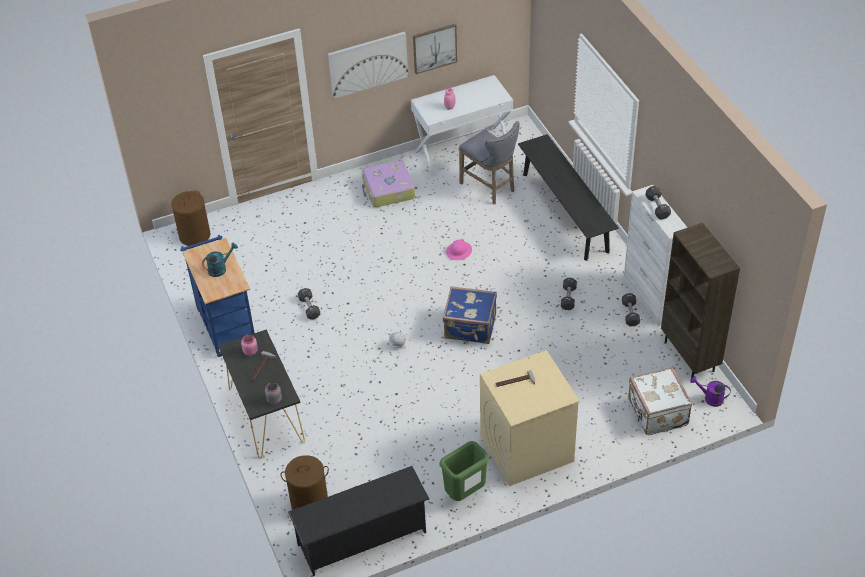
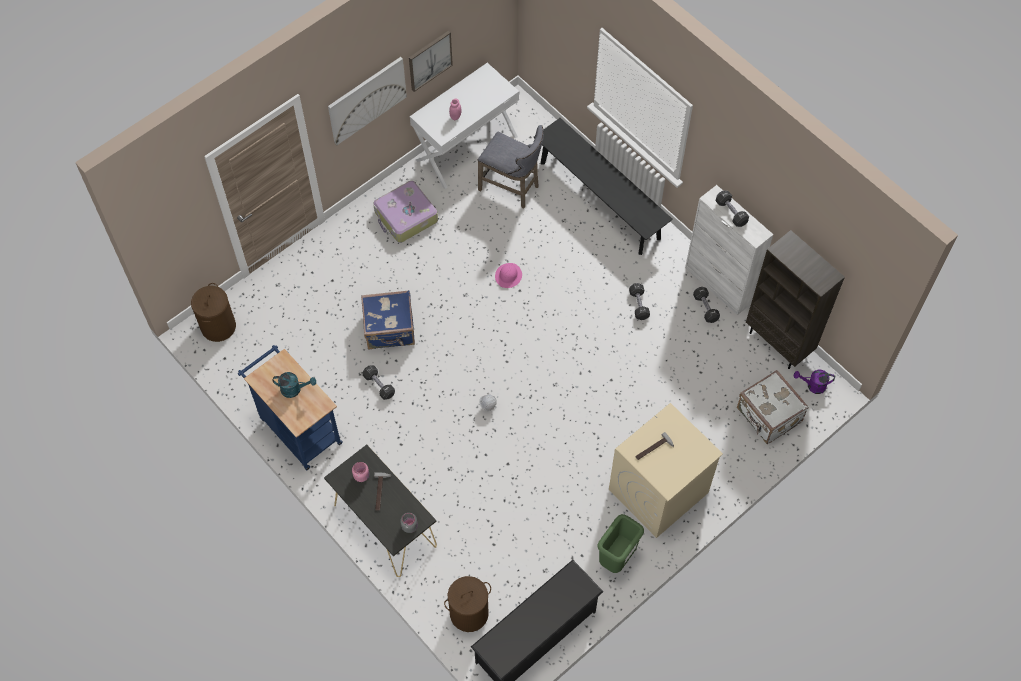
camera: 20 degrees left, 15 degrees up
turquoise watering can [202,243,238,277] -> turquoise watering can turned 60 degrees clockwise [272,372,316,398]
blue suitcase [443,286,497,344] -> blue suitcase moved to [361,290,415,349]

